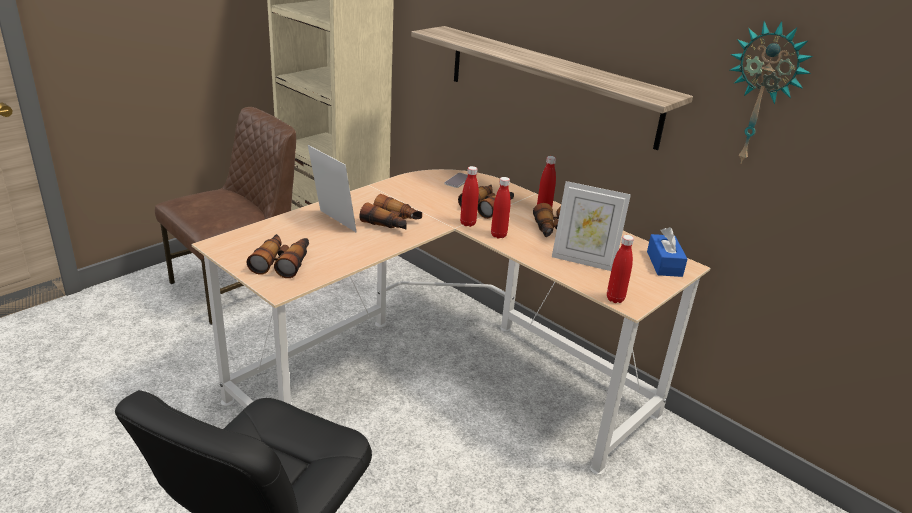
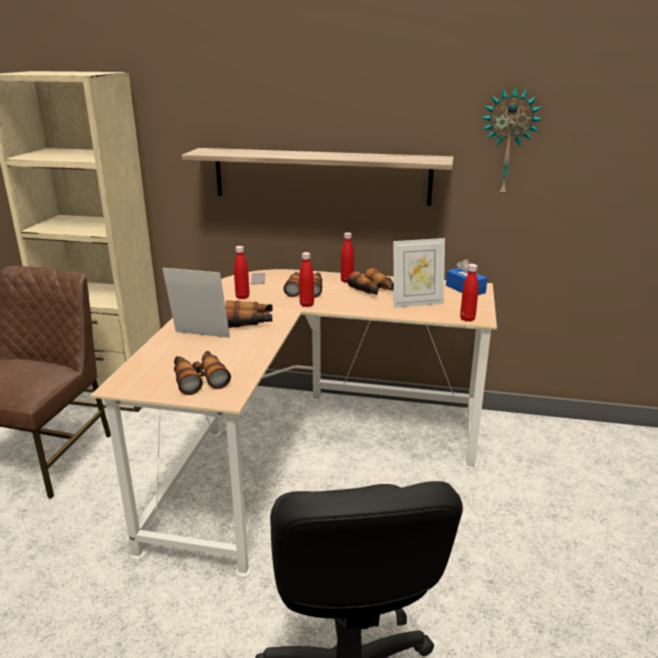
camera: 30 degrees left, 5 degrees down
red bottle [491,177,511,238] -> red bottle moved to [234,246,250,299]

